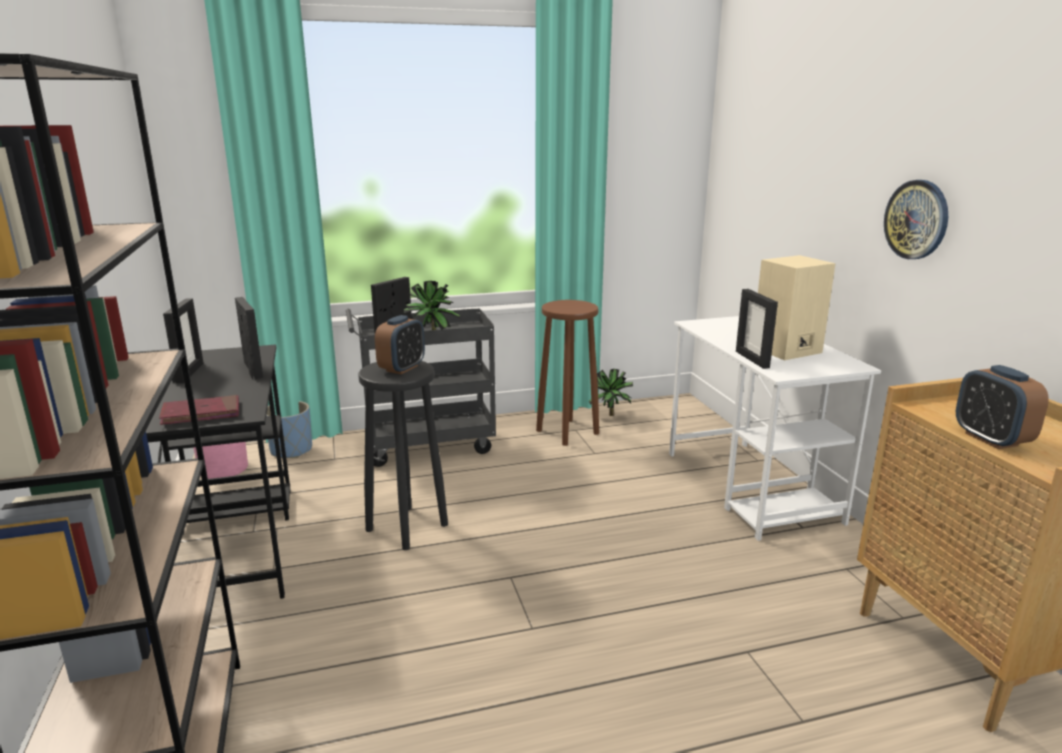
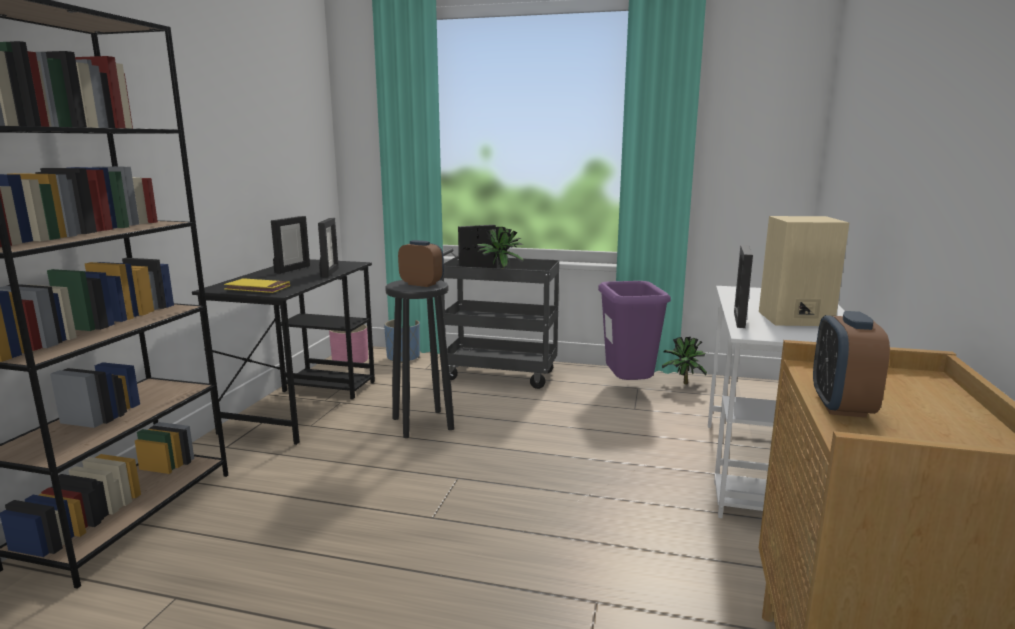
camera: 30 degrees right, 5 degrees down
red book [159,395,239,425] -> yellow book [224,278,290,293]
alarm clock [375,315,425,374] -> alarm clock turned 120 degrees counterclockwise [398,240,444,287]
brown stool [536,300,599,446] -> purple trash can [598,281,671,380]
wall clock [884,180,948,259] -> none

